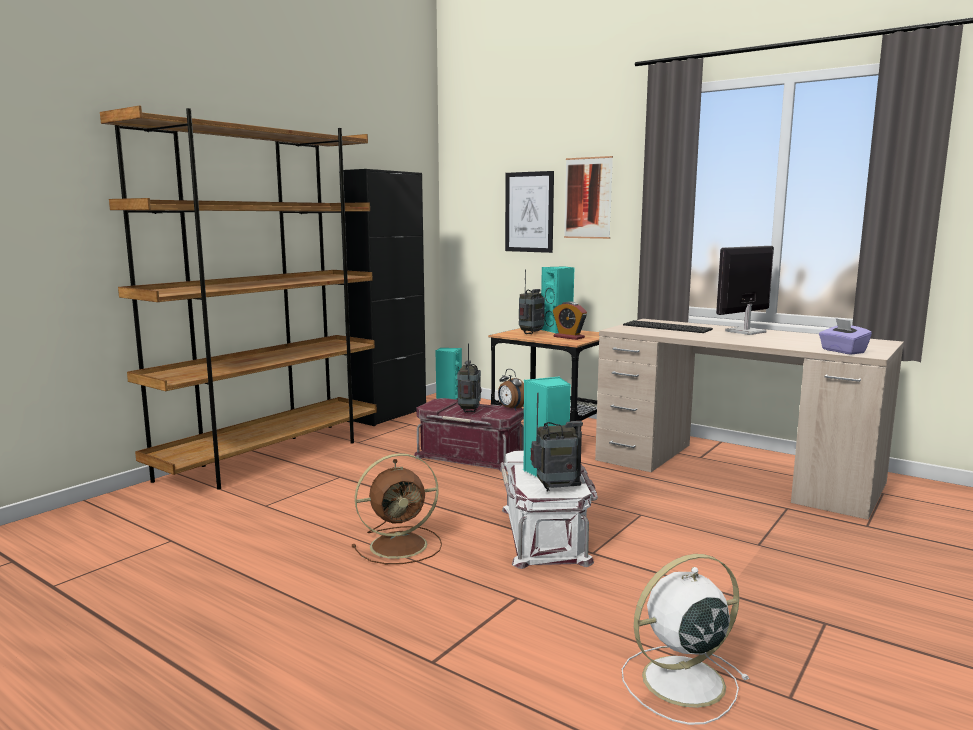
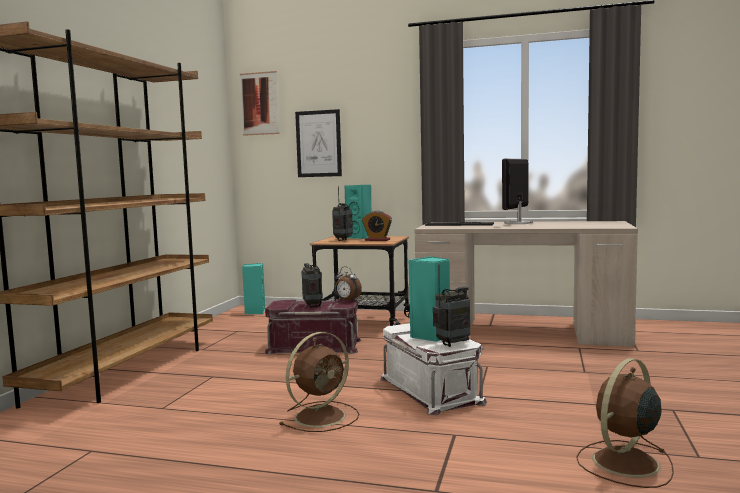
camera: 20 degrees left, 5 degrees down
black cabinet [339,169,426,426] -> none
picture [564,156,613,239] -> picture moved to [240,71,280,136]
white fan [622,554,750,725] -> brown fan [576,358,674,488]
purple tissue box [819,318,872,354] -> none

